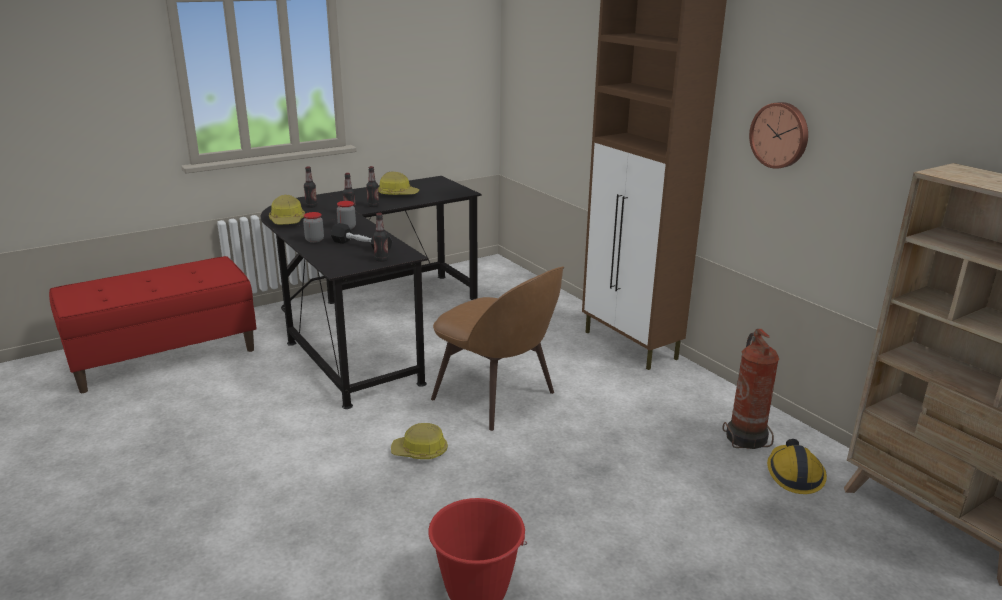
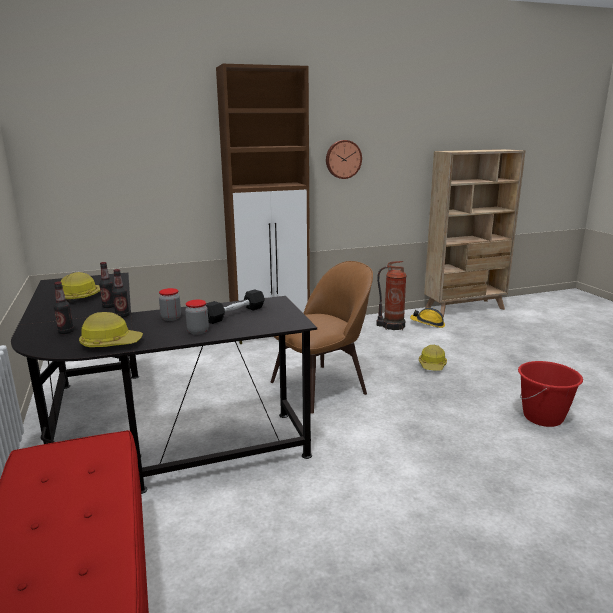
camera: 75 degrees left, 5 degrees down
bottle [373,213,389,262] -> none
hard hat [391,423,448,459] -> hard hat moved to [419,345,447,371]

